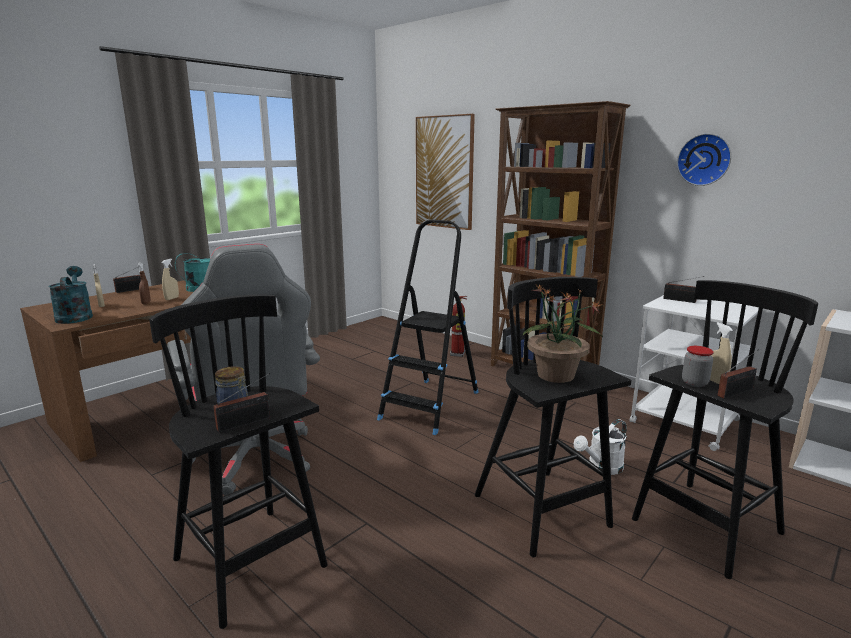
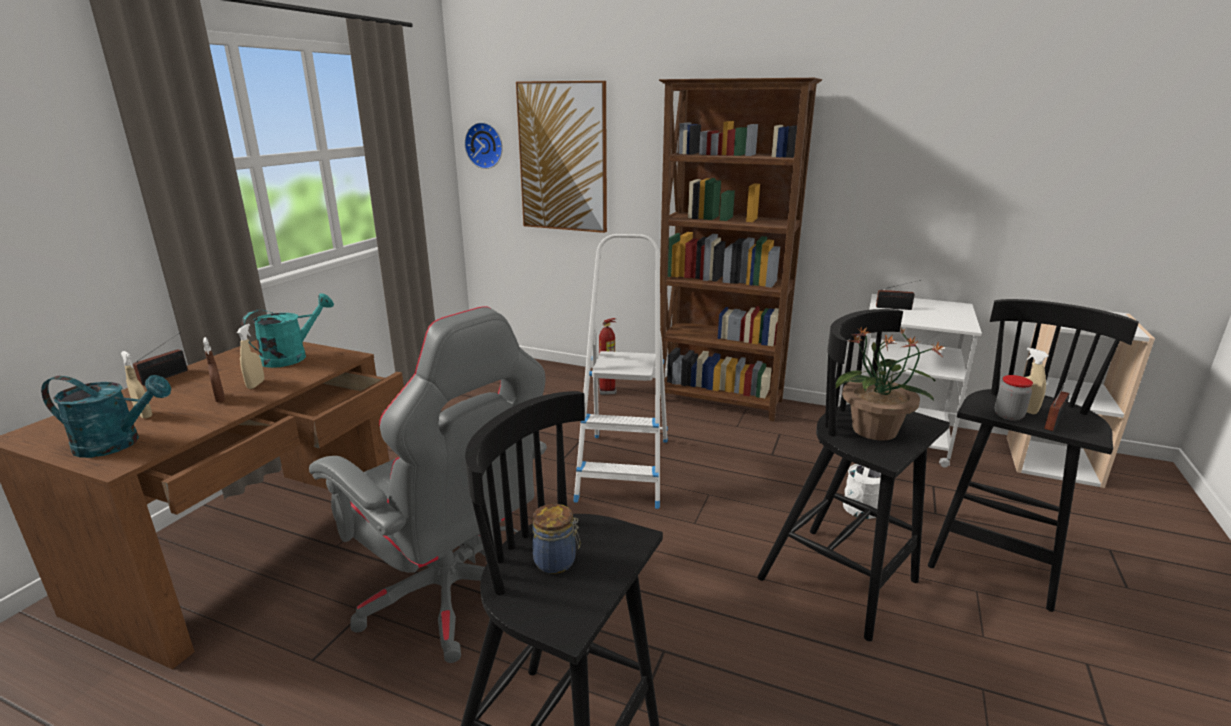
camera: 20 degrees left, 5 degrees up
turquoise watering can [48,266,93,324] -> turquoise watering can turned 135 degrees clockwise [41,375,171,458]
radio [213,373,270,433] -> none
black step ladder [377,220,479,435] -> white step ladder [574,234,668,509]
wall clock [677,133,732,186] -> wall clock moved to [464,122,503,169]

